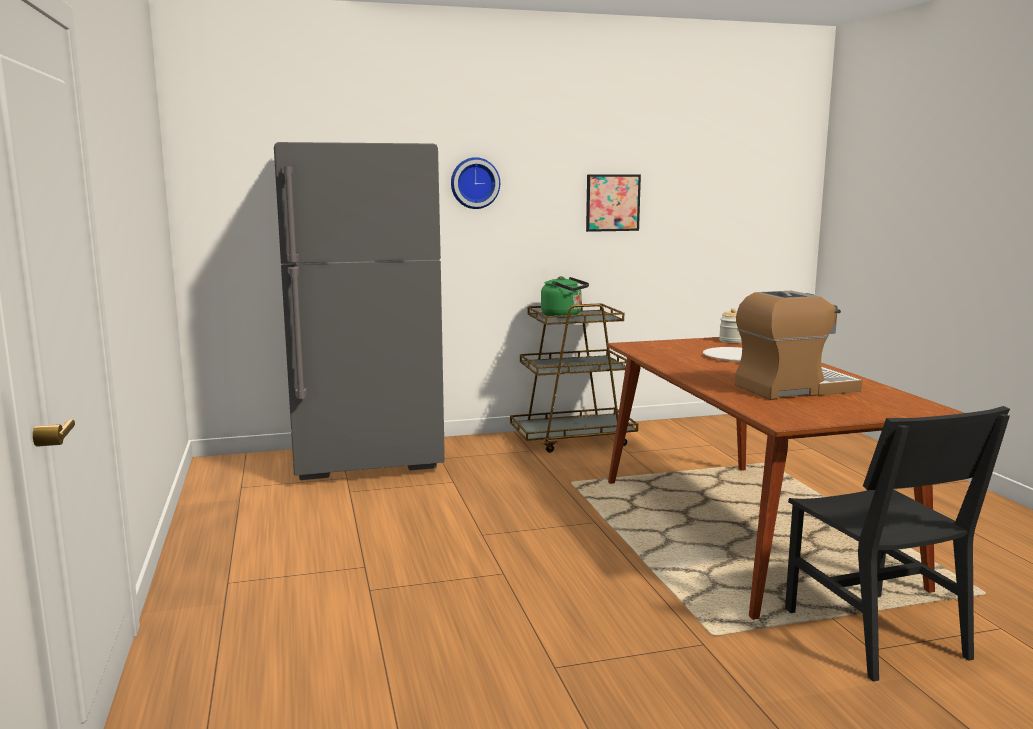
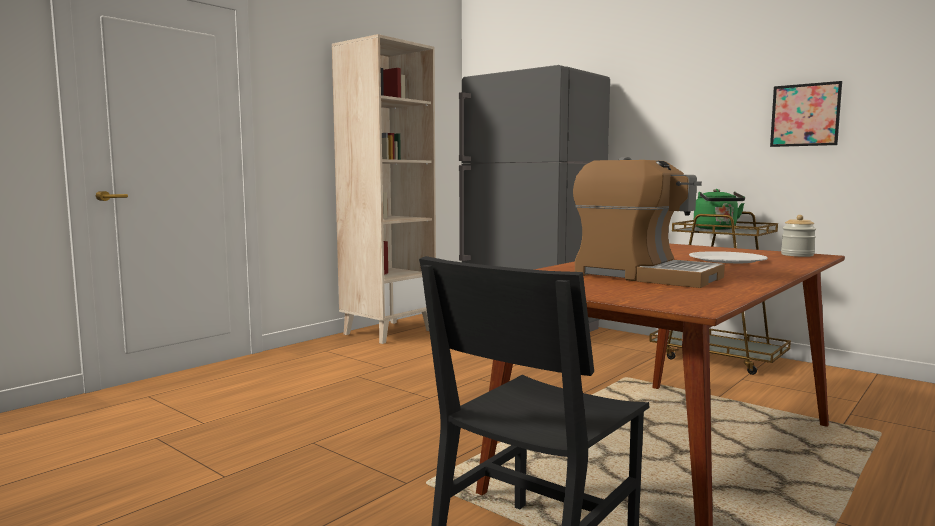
camera: 55 degrees right, 5 degrees down
wall clock [451,157,500,209] -> none
none -> beige bookcase [332,34,436,344]

